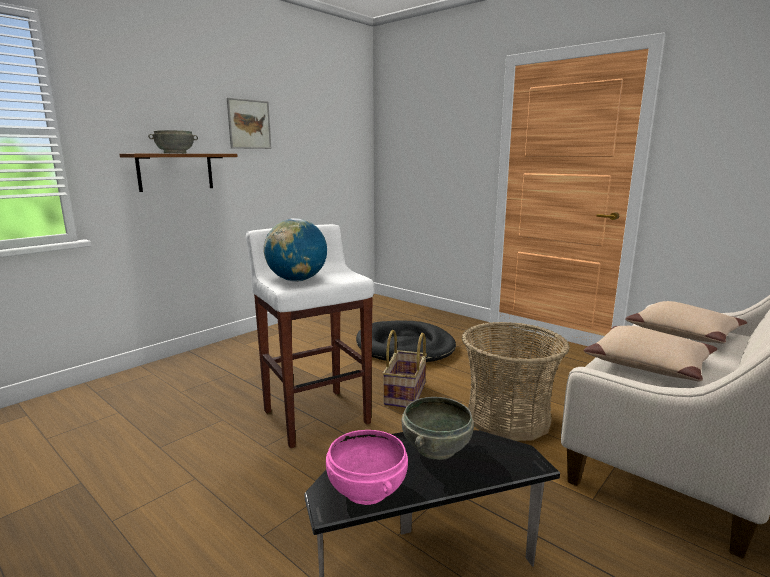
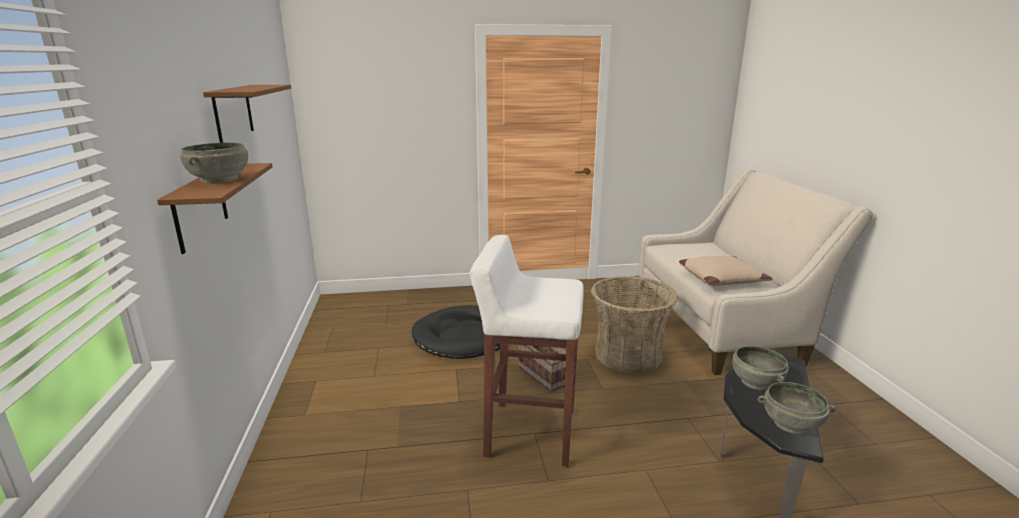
camera: 50 degrees left, 5 degrees up
picture [227,98,271,149] -> brown shelf [203,85,291,143]
globe [264,218,327,282] -> none
pink bowl [326,430,408,505] -> grey bowl [758,382,836,434]
beige pillow [626,301,747,344] -> none

